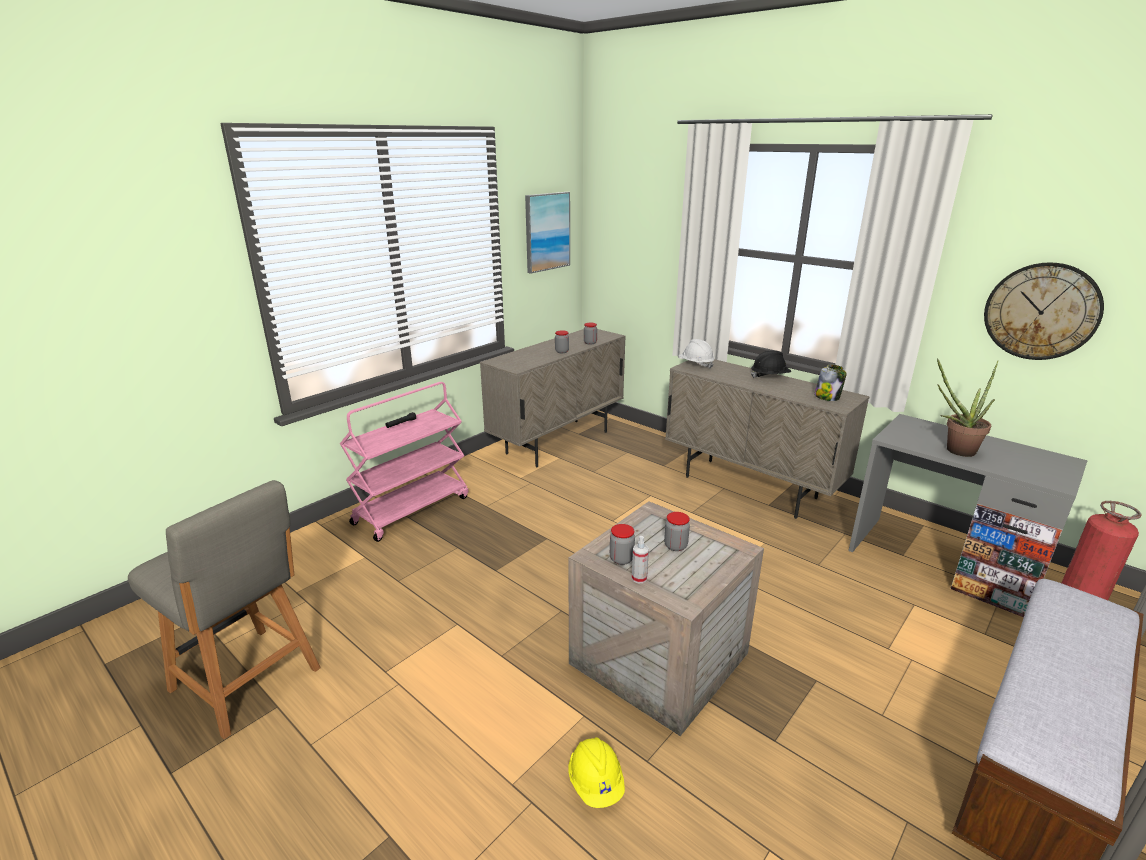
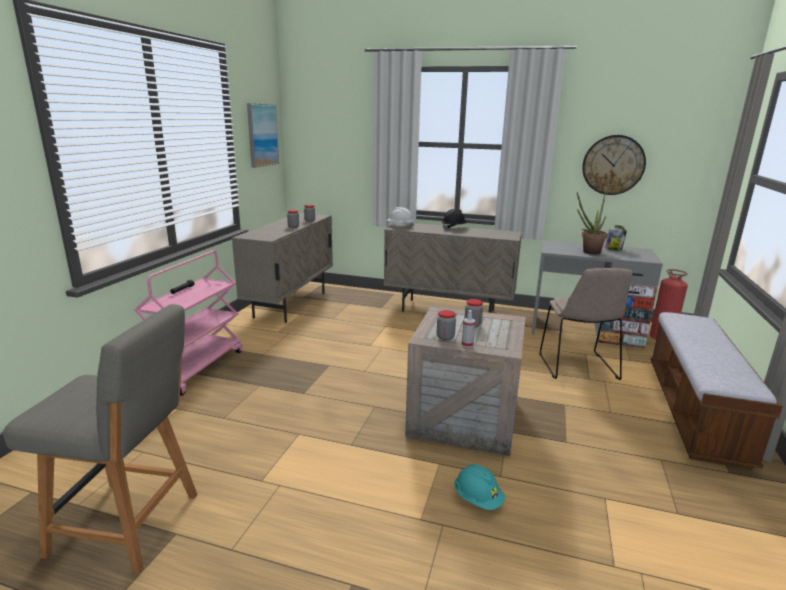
camera: 25 degrees left, 5 degrees down
yellow hard hat [568,737,625,808] -> turquoise hard hat [454,464,505,510]
jar [814,365,847,401] -> jar moved to [604,225,627,251]
none -> beige chair [539,268,632,380]

